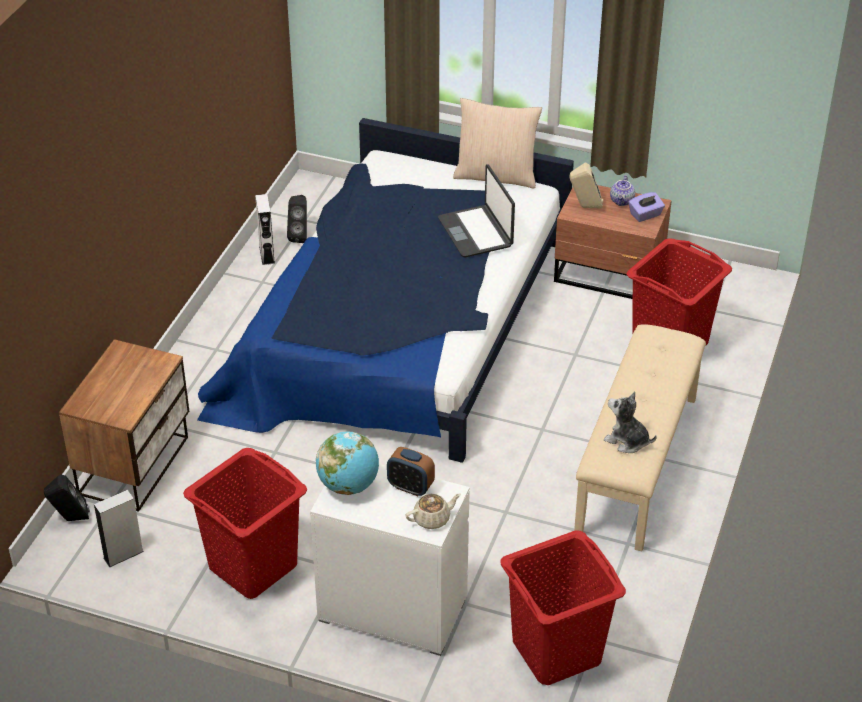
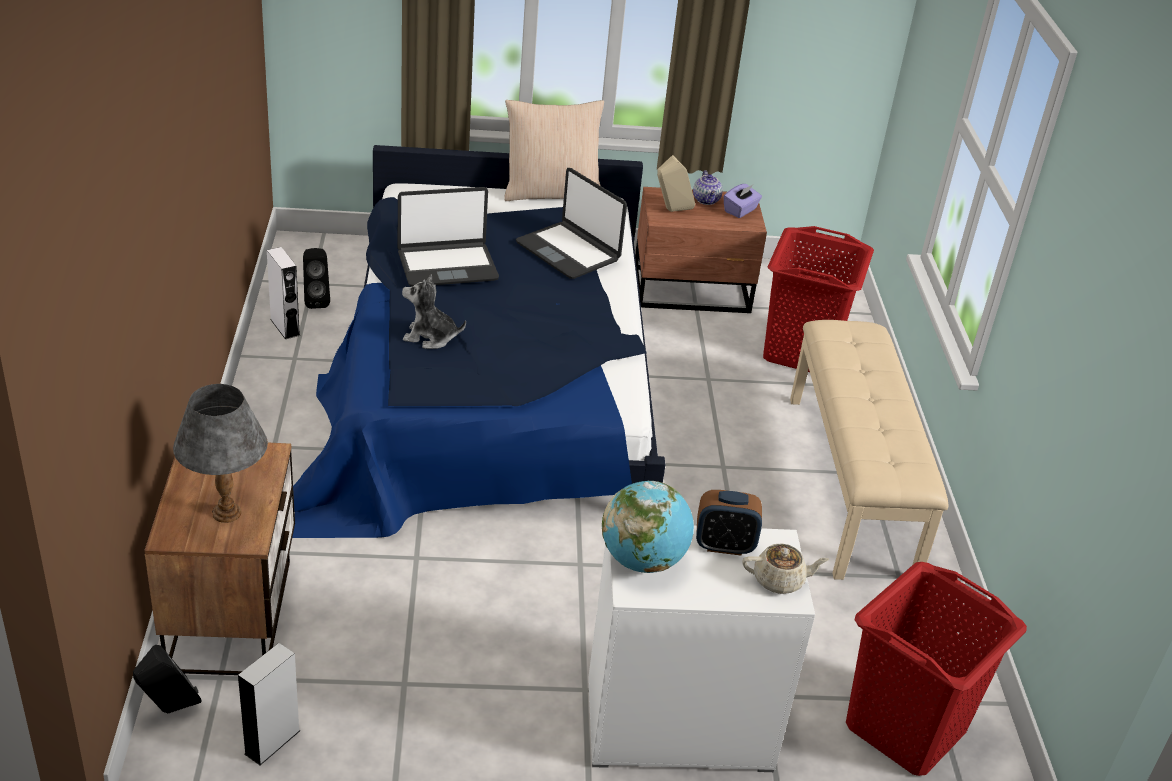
camera: 25 degrees left, 5 degrees down
red laundry basket [183,448,307,599] -> none
beige teapot [405,493,461,529] -> beige teapot turned 45 degrees clockwise [742,543,829,594]
plush toy [604,392,657,453] -> plush toy moved to [402,275,466,349]
none -> grey table lamp [173,384,268,523]
none -> laptop [398,187,499,287]

